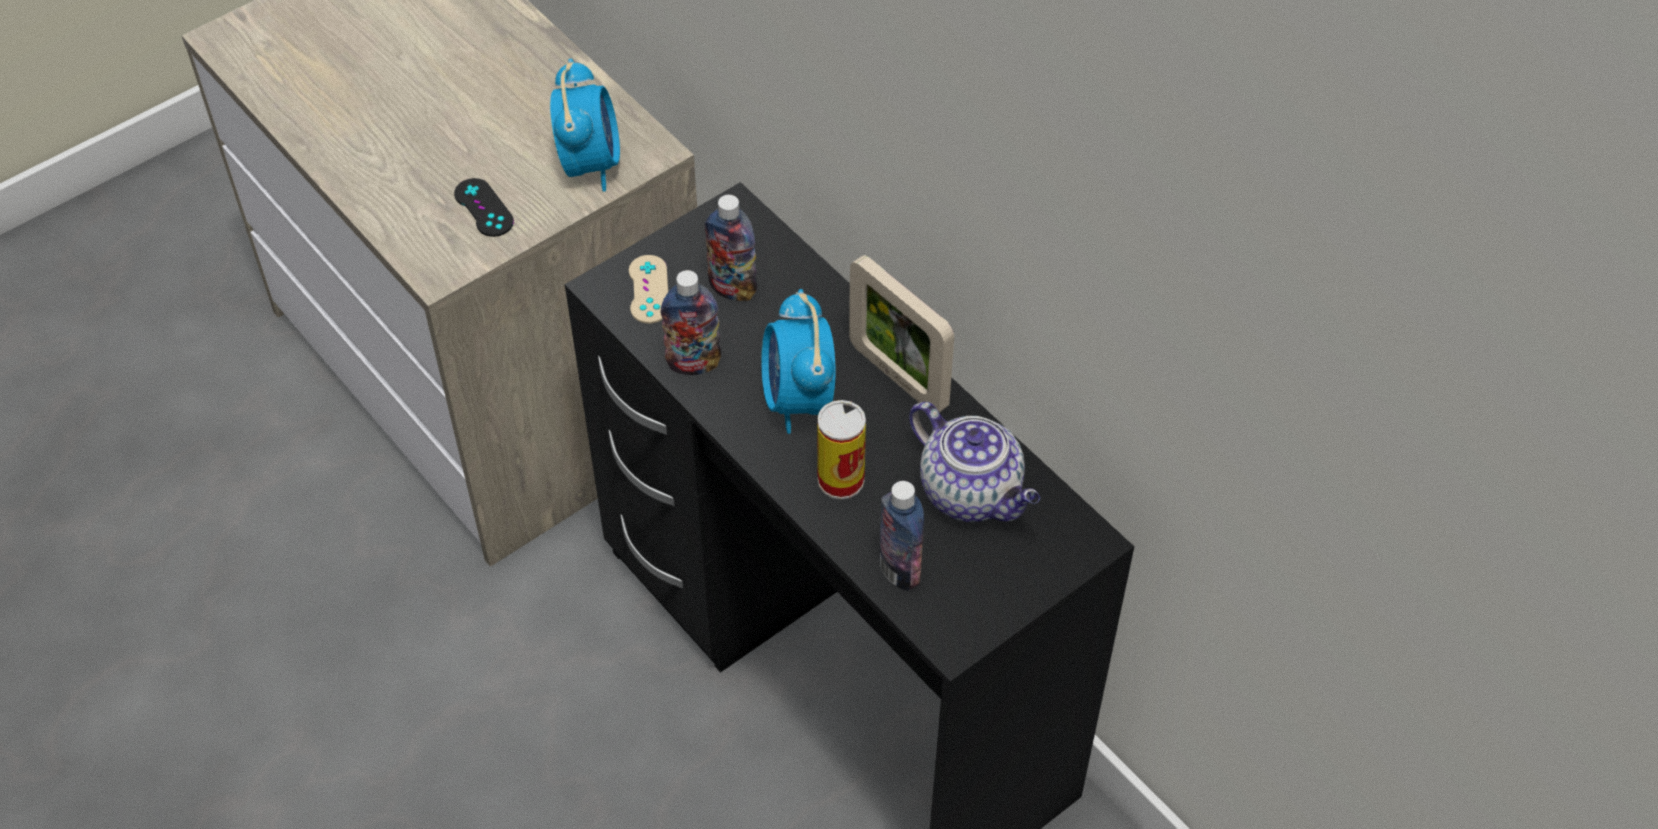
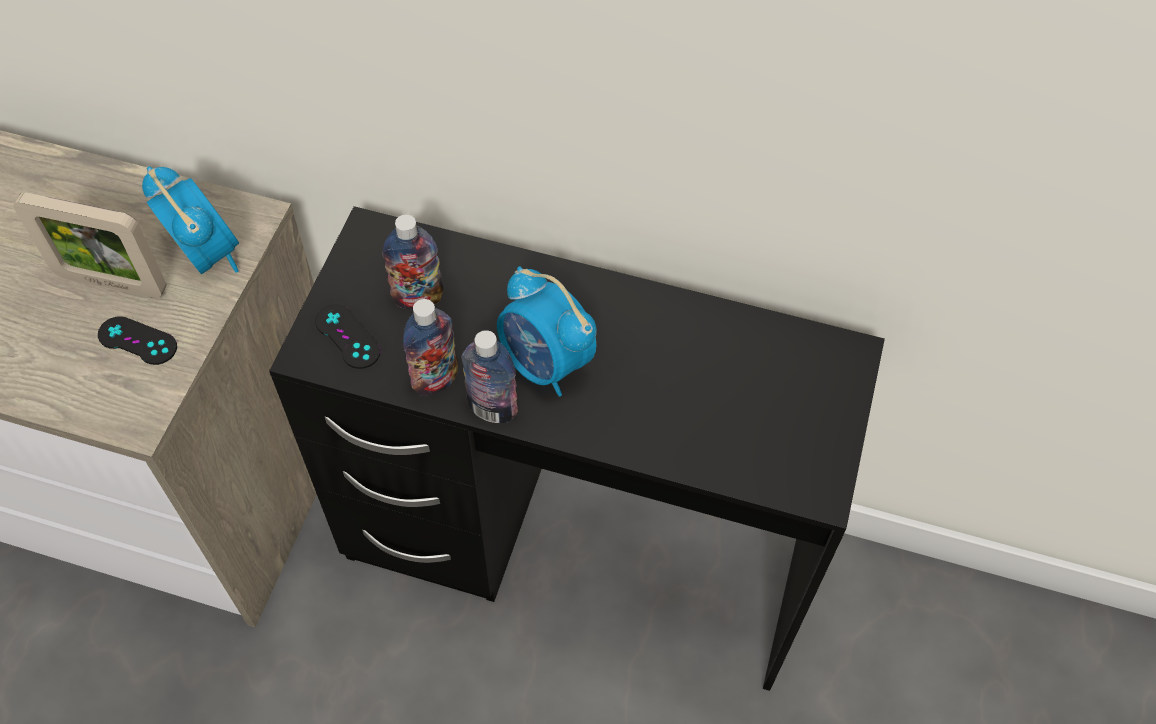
camera: 35 degrees left, 5 degrees up
beige game controller [629,255,668,324] -> black game controller [315,304,381,369]
can [817,400,866,500] -> none
picture frame [849,255,954,413] -> picture frame moved to [13,192,167,298]
bottle [879,481,924,591] -> bottle moved to [462,330,518,423]
teapot [909,402,1040,522] -> none

